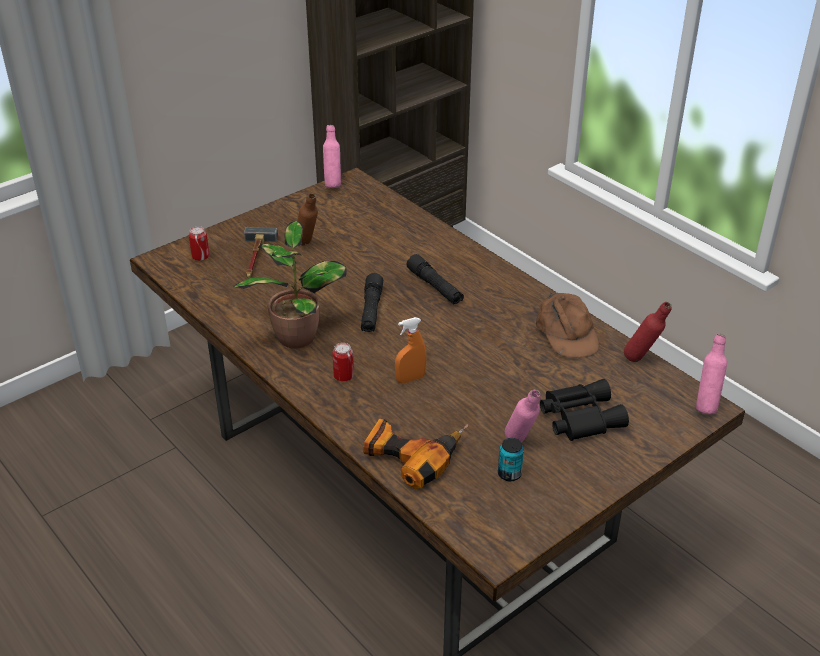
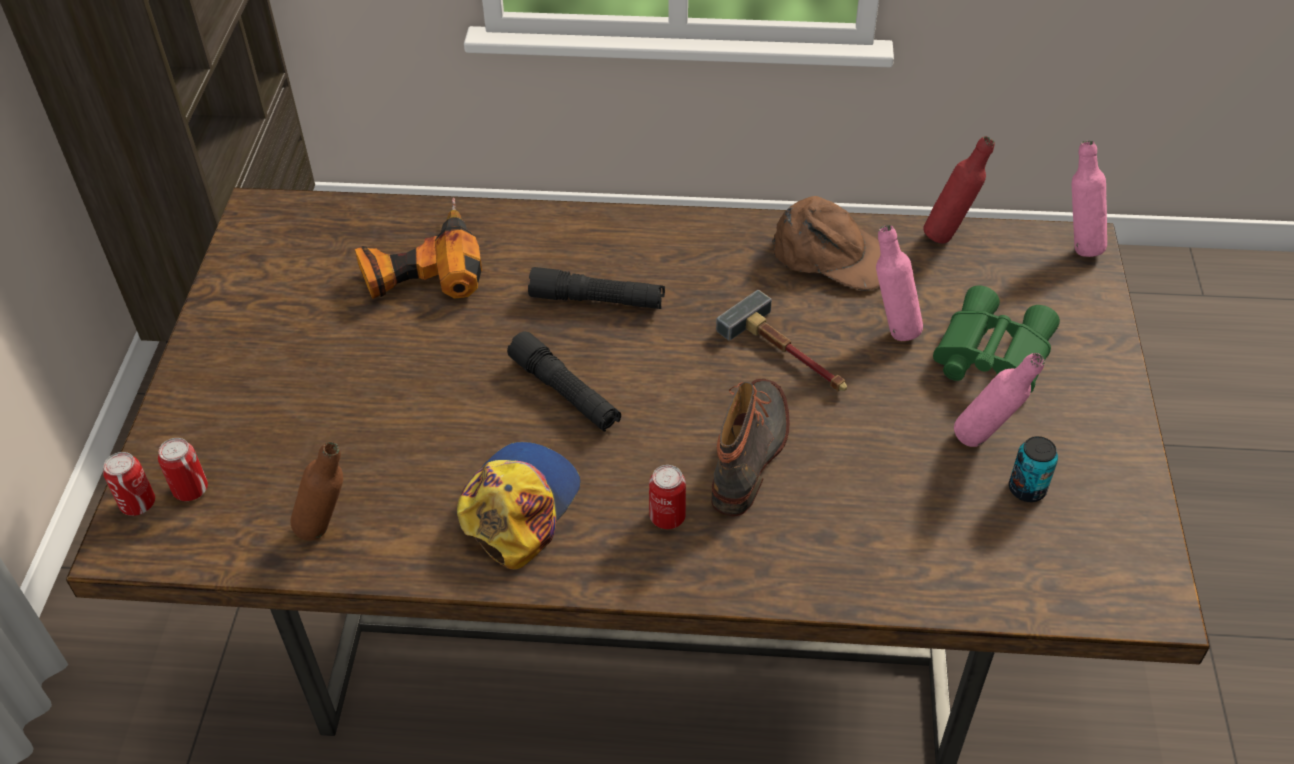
camera: 45 degrees left, 10 degrees up
potted plant [233,221,347,348] -> cap [457,442,581,569]
hammer [244,227,278,278] -> hammer moved to [716,290,847,391]
brown bottle [297,193,318,246] -> brown bottle moved to [291,442,343,541]
pink bottle [323,125,341,188] -> pink bottle moved to [876,225,923,341]
power drill [363,418,469,489] -> power drill moved to [355,198,482,299]
orange spray bottle [395,317,426,384] -> boot [711,379,789,517]
black binoculars [540,379,629,441] -> green binoculars [933,285,1060,393]
none -> can [103,452,155,516]

